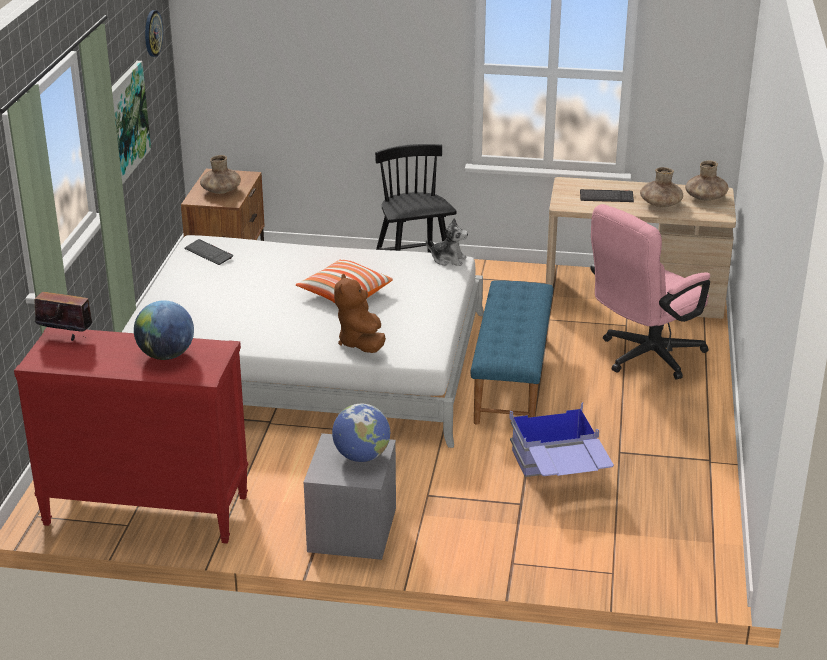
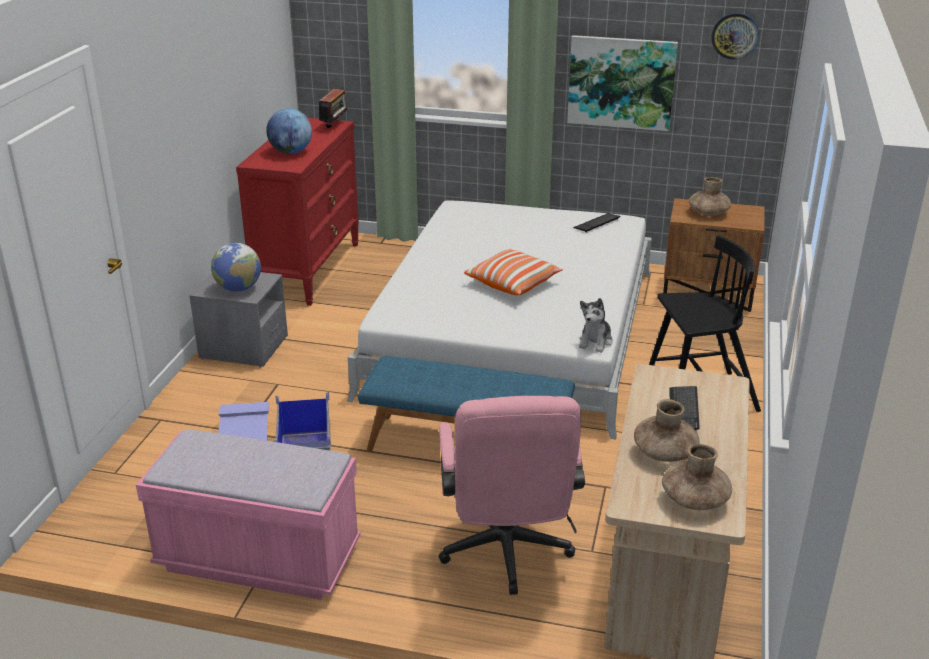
camera: 95 degrees right, 0 degrees up
brown plush toy [334,274,386,353] -> none
pink office chair [590,204,710,380] -> pink office chair turned 150 degrees counterclockwise [439,396,585,595]
none -> pink bench [136,429,361,600]

